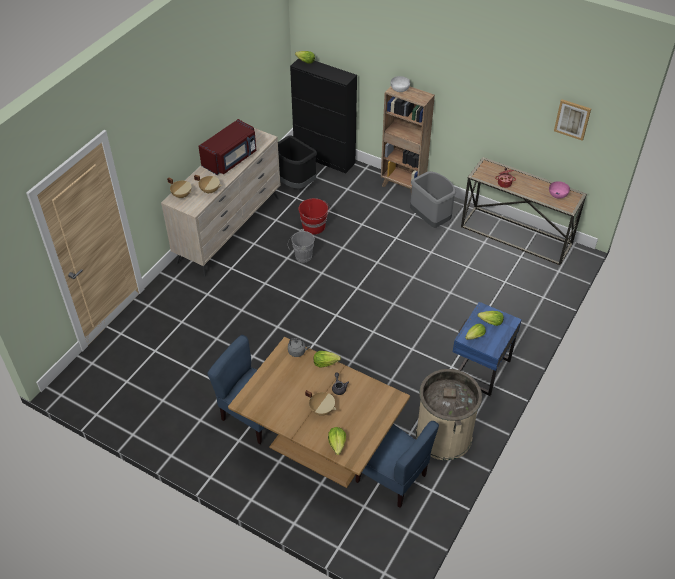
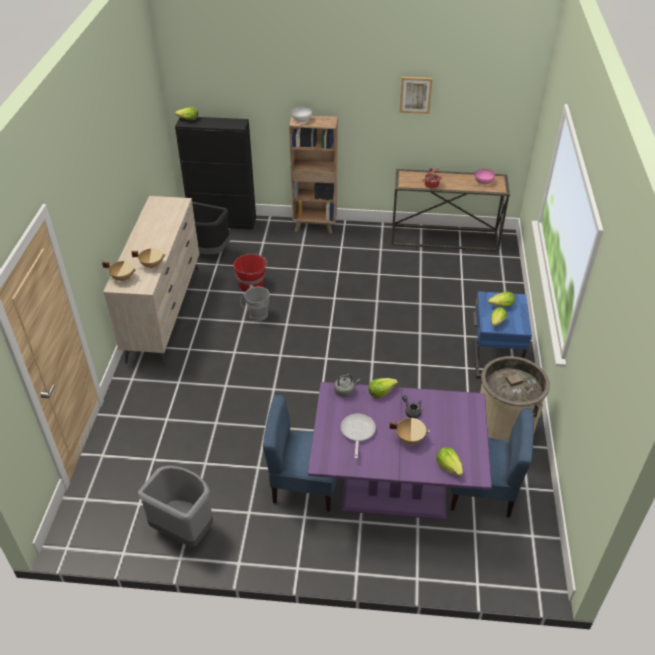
camera: 25 degrees left, 5 degrees down
red microwave [199,119,256,175] -> none
brown dining table [228,337,410,488] -> purple dining table [308,382,492,520]
grey trash can [410,171,456,228] -> grey trash can moved to [138,466,213,547]
picture [554,99,591,141] -> picture moved to [399,77,433,114]
none -> frying pan [341,414,376,459]

